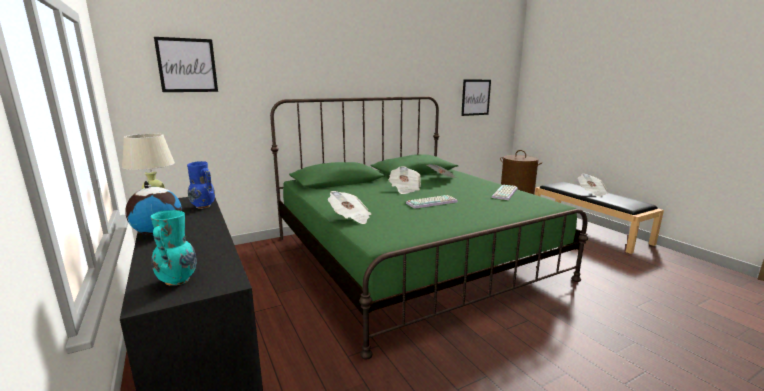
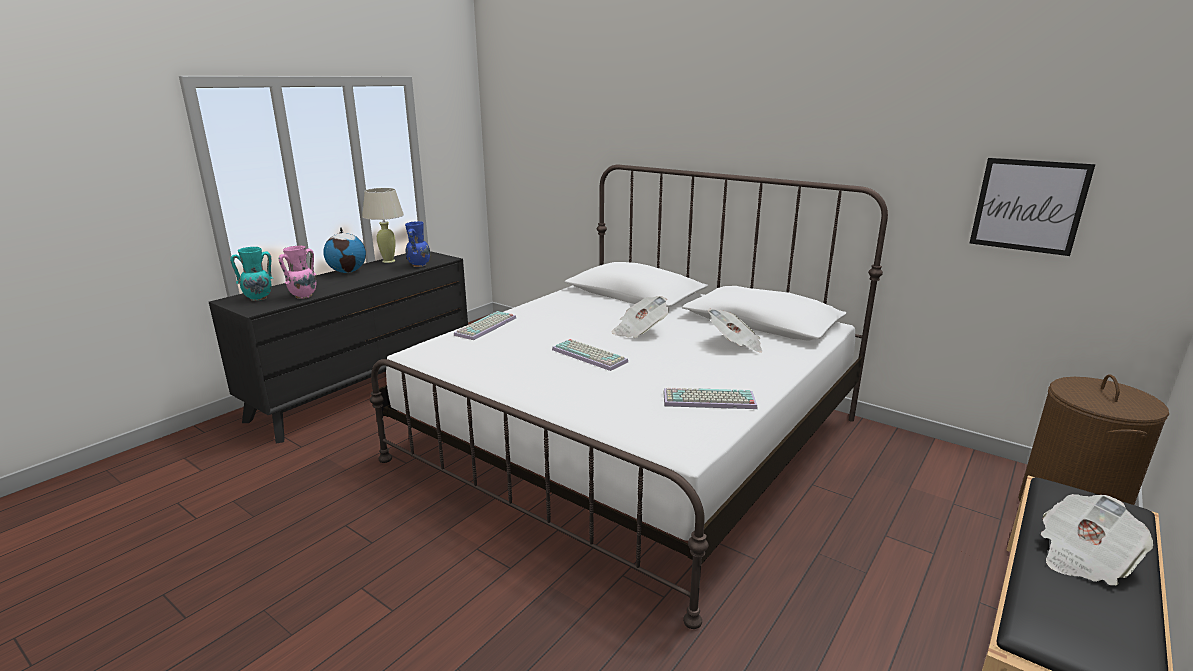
camera: 65 degrees right, 5 degrees up
picture [154,37,218,92] -> none
green bed [270,96,588,360] -> white bed [370,165,888,629]
newspaper [328,191,371,224] -> keyboard [454,311,516,340]
none -> pink vase [279,246,317,299]

